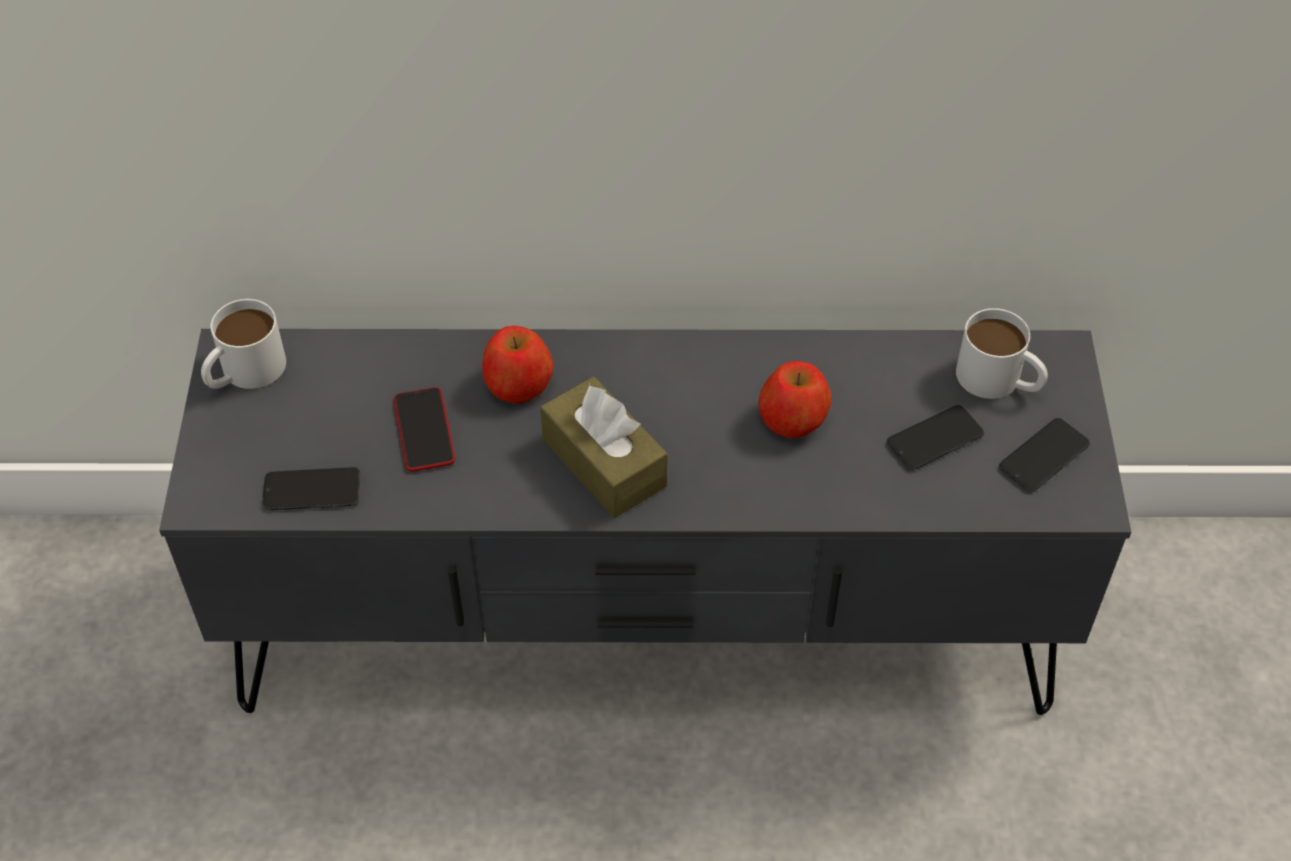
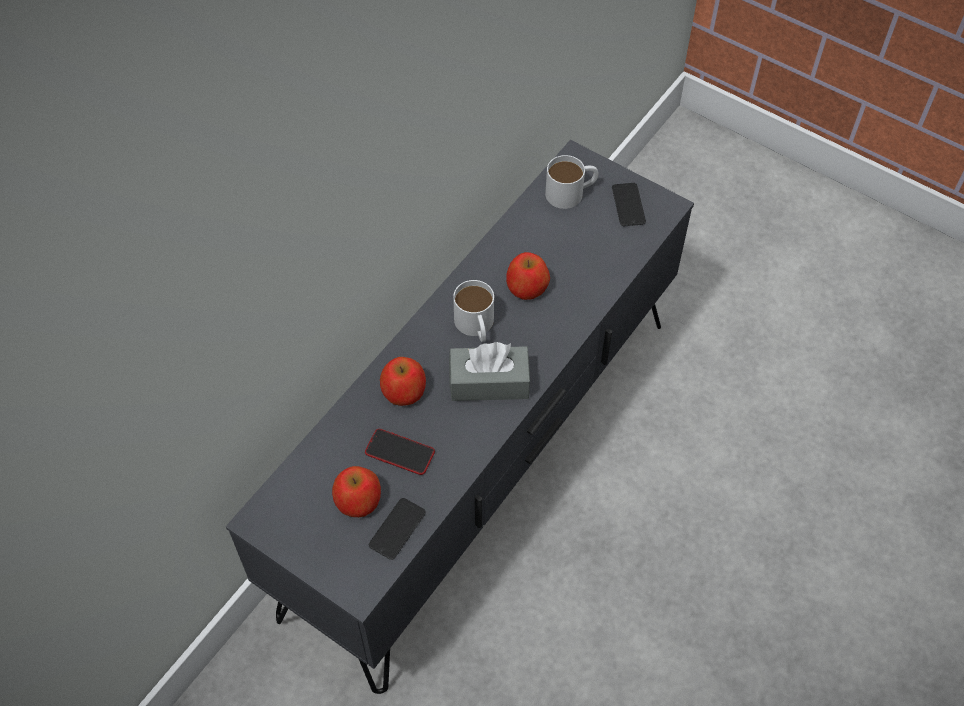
camera: 55 degrees left, 5 degrees up
white mug [201,299,286,389] -> white mug moved to [453,280,494,342]
brown tissue box [541,377,668,518] -> grey tissue box [449,342,530,401]
phone [887,405,984,470] -> none
none -> apple [332,466,381,517]

